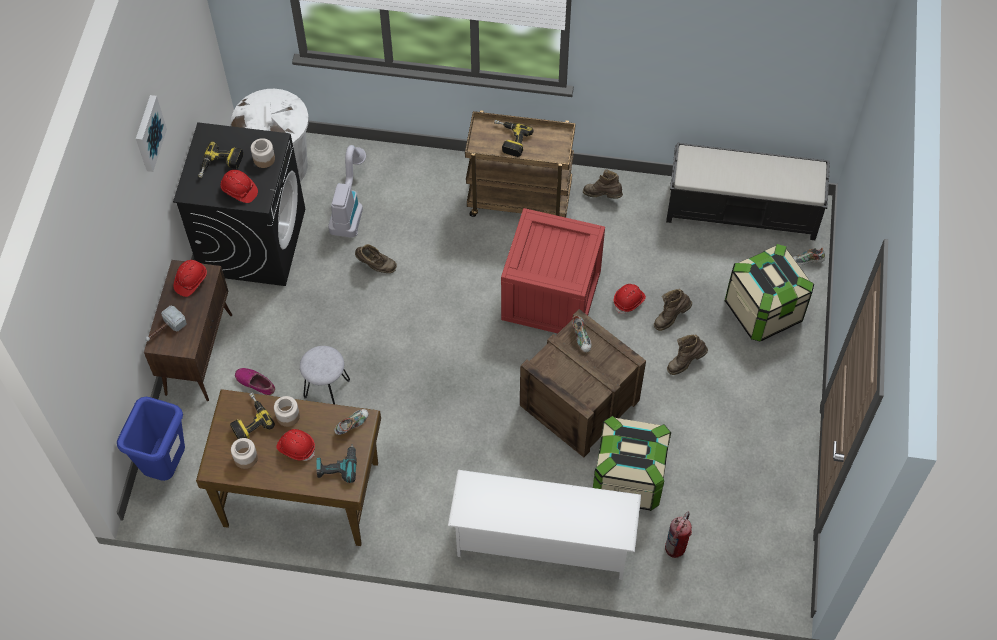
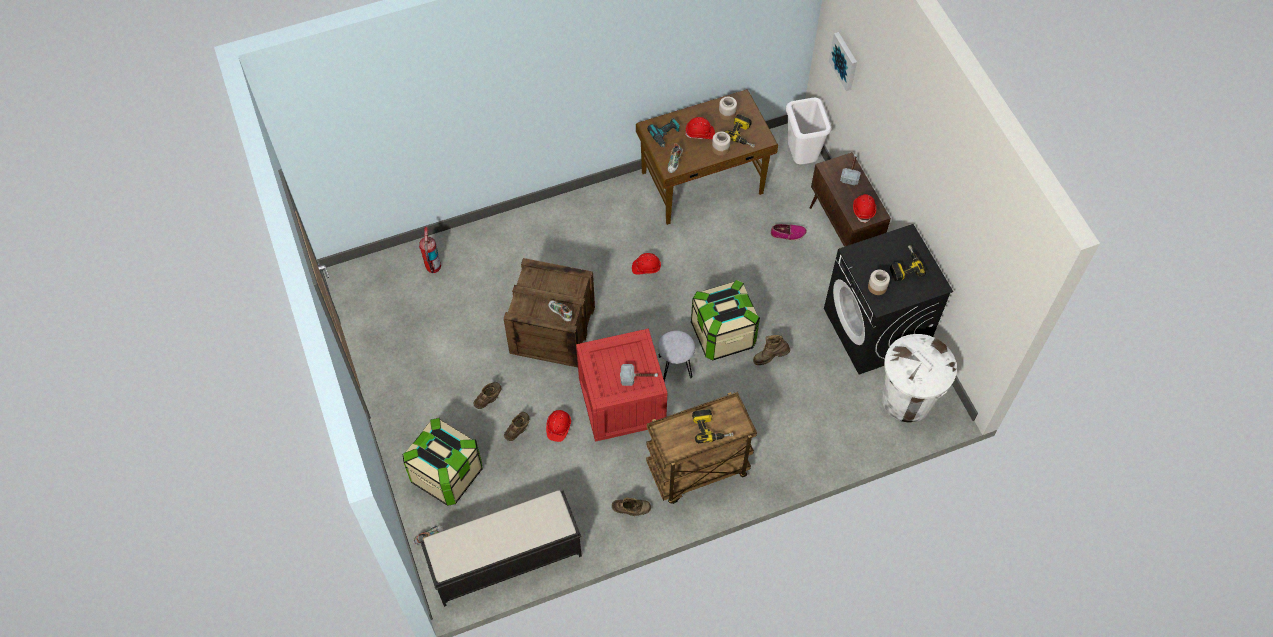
camera: 150 degrees right, 0 degrees up
blue trash can [117,397,185,481] -> white trash can [786,98,832,164]
picture [136,95,167,172] -> picture moved to [829,32,857,91]
red hard hat [220,170,258,203] -> red hard hat moved to [632,253,661,274]
grey stool [300,346,350,404] -> grey stool moved to [658,330,695,382]
vacuum cleaner [328,145,366,238] -> none
white shoe rack [448,470,641,580] -> none
storage box [593,416,671,511] -> storage box moved to [691,280,760,361]
none -> hammer [620,364,658,386]

